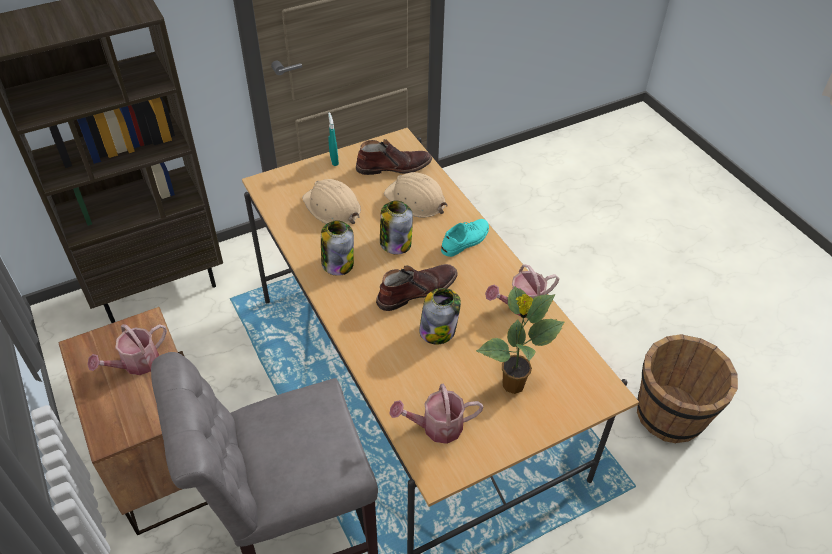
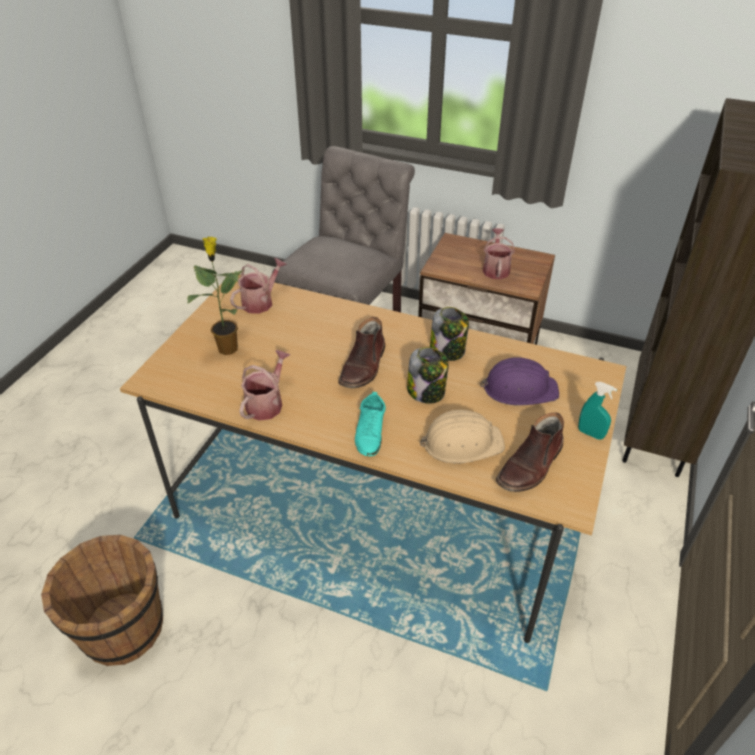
camera: 140 degrees right, 5 degrees down
beige hard hat [302,179,361,224] -> purple hard hat [480,357,559,405]
jar [419,288,461,345] -> none

